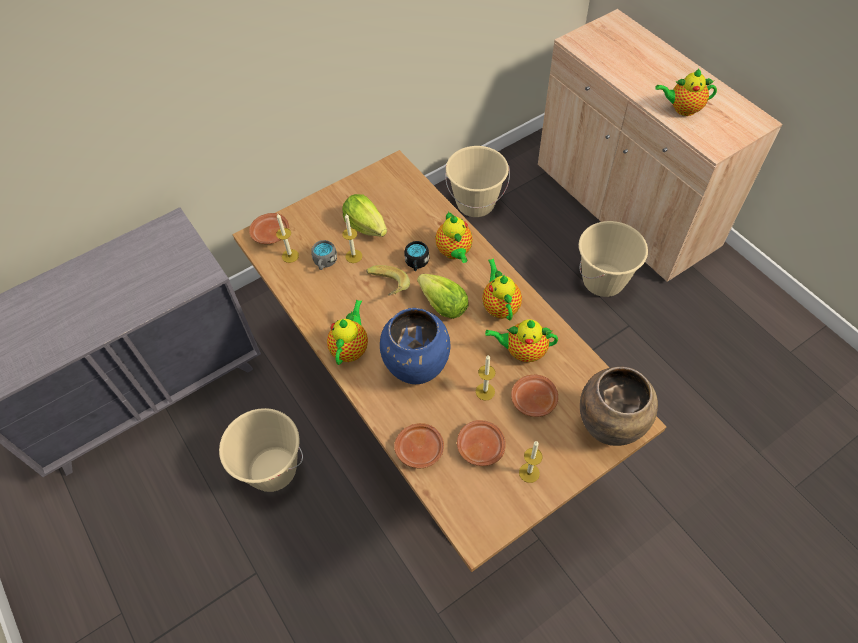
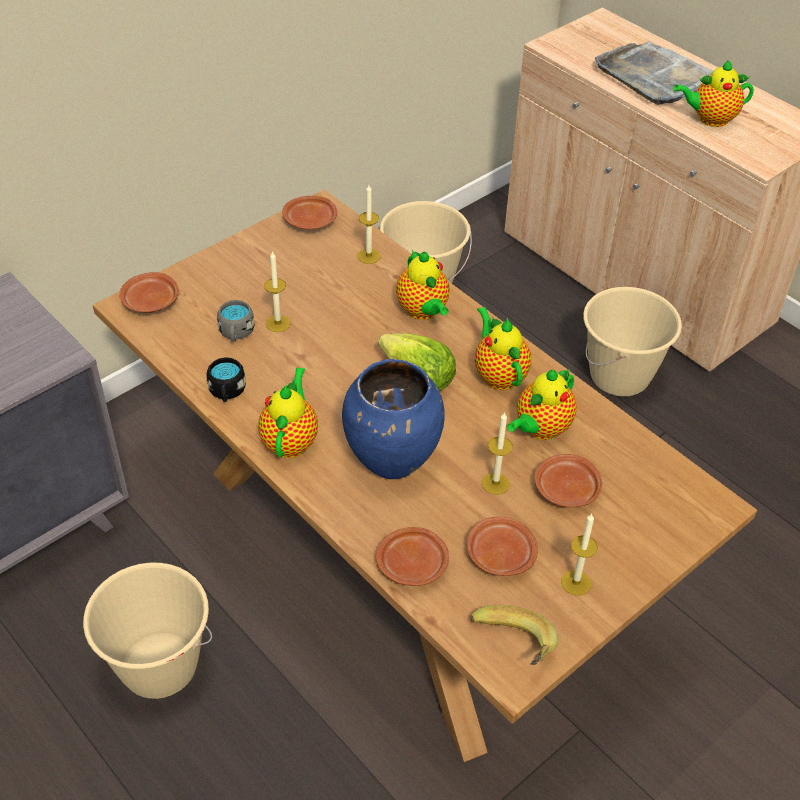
camera: 10 degrees left, 10 degrees down
candle [276,214,299,263] -> candle moved to [357,185,381,264]
lettuce [342,194,387,237] -> none
banana [366,265,410,295] -> banana moved to [470,605,559,666]
black mug [404,241,429,271] -> black mug moved to [206,357,246,402]
teapot [485,319,558,362] -> teapot turned 45 degrees counterclockwise [507,369,577,440]
brown vase [580,367,658,446] -> none
none -> brown plate [282,196,337,229]
none -> grey tray [595,41,713,105]

